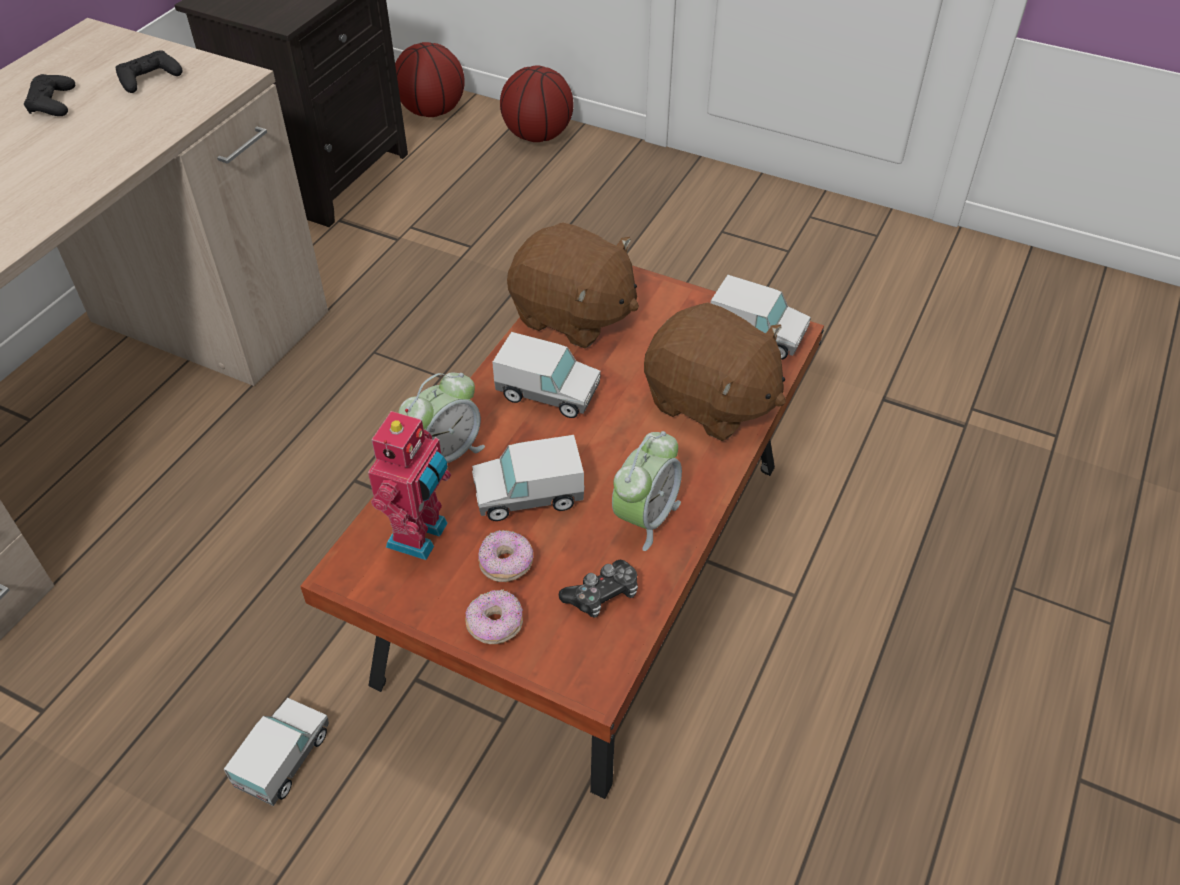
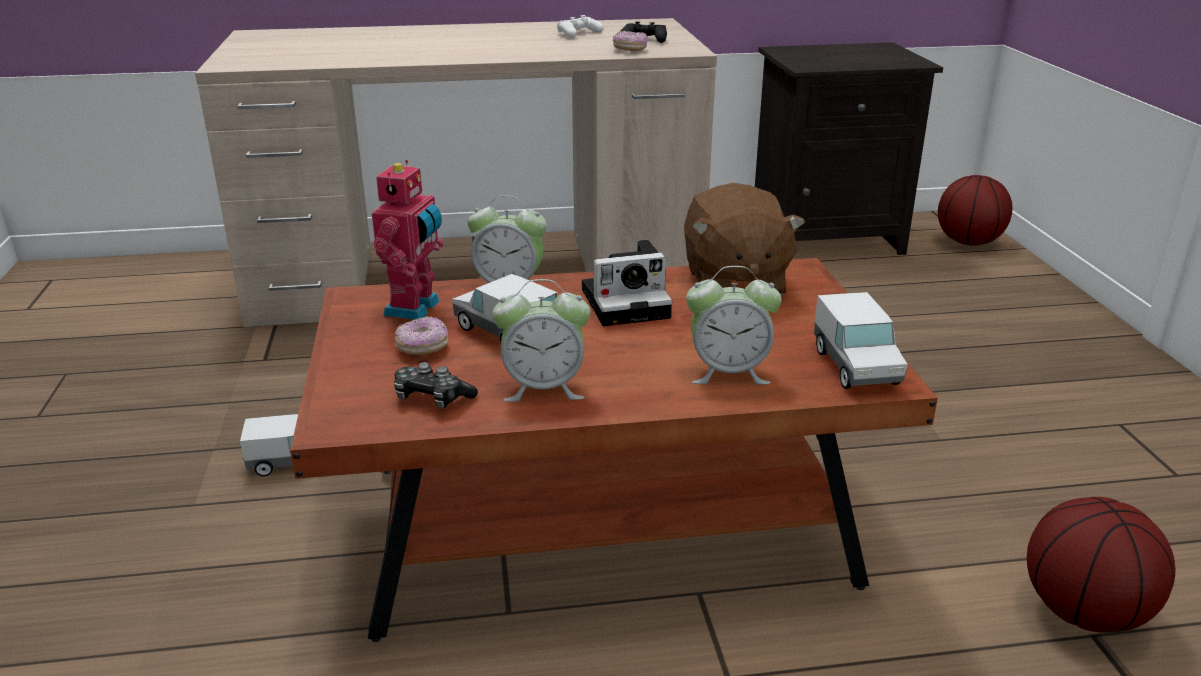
camera: 55 degrees right, 20 degrees down
black game controller [24,74,75,116] -> white game controller [557,15,604,38]
toy robot [368,409,451,560] -> toy robot turned 60 degrees counterclockwise [372,160,443,320]
donut [465,590,523,644] -> donut moved to [613,31,648,51]
toy truck [492,332,601,418] -> camera [582,240,672,326]
basketball [500,66,574,142] -> basketball moved to [1027,497,1175,633]
brown plush toy [644,302,785,441] -> alarm clock [686,266,782,384]

